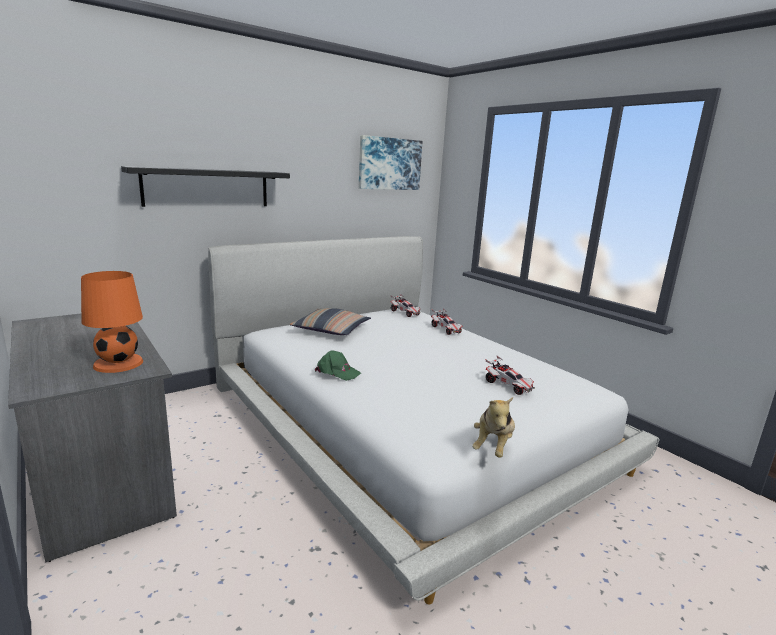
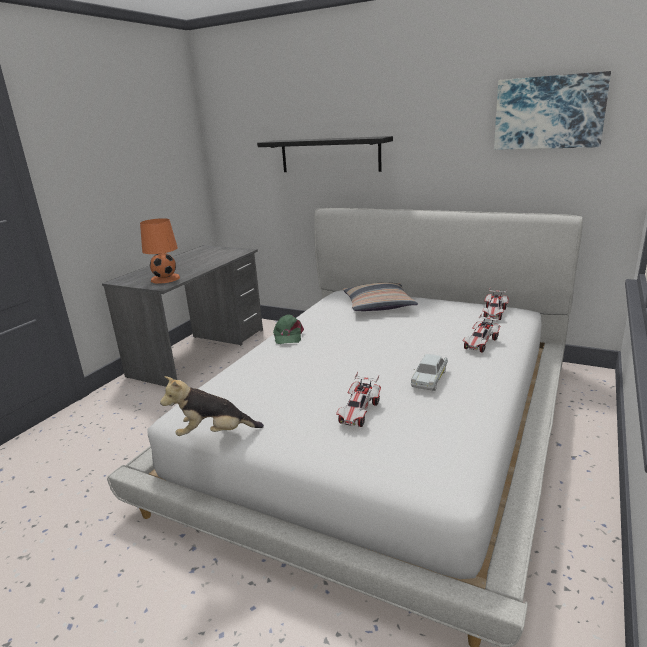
camera: 65 degrees right, 5 degrees up
none -> white toy car [411,354,448,391]

